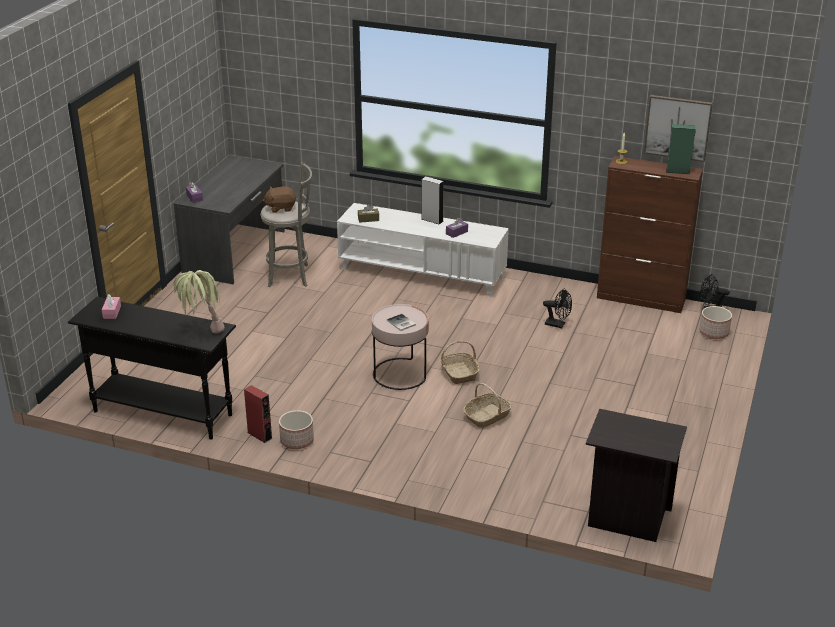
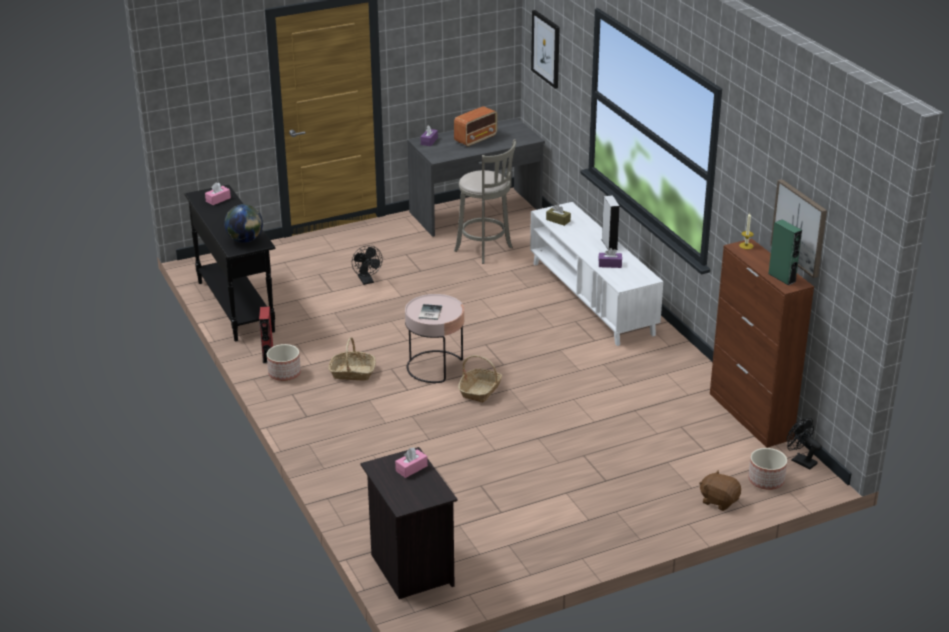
camera: 45 degrees right, 0 degrees up
potted plant [173,270,225,334] -> globe [224,204,263,243]
brown plush toy [263,186,296,213] -> brown plush toy moved to [699,470,741,511]
basket [463,383,512,428] -> basket moved to [329,337,376,381]
black fan [543,289,572,328] -> black fan moved to [352,246,383,285]
none -> pink tissue box [395,448,428,478]
none -> radio [454,106,497,147]
none -> picture [531,10,560,89]

